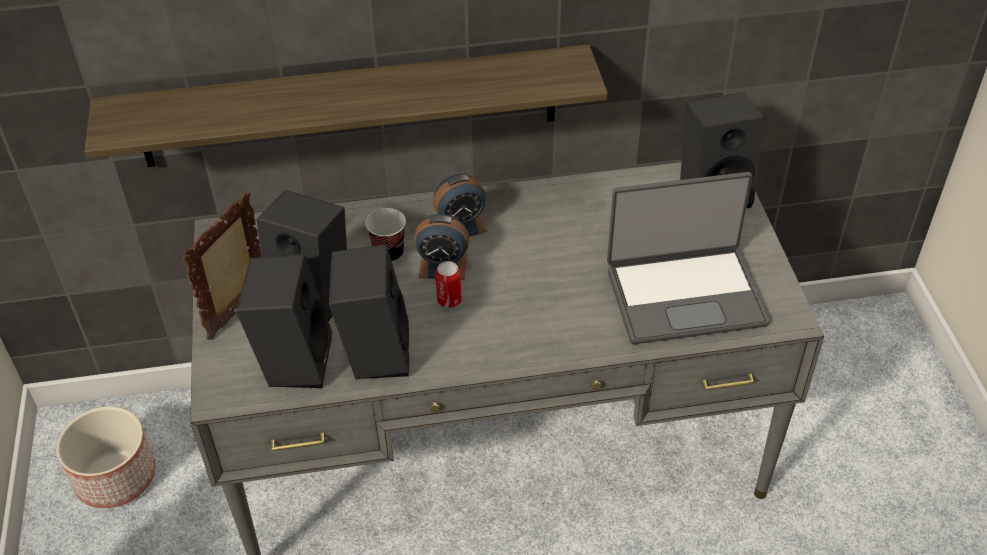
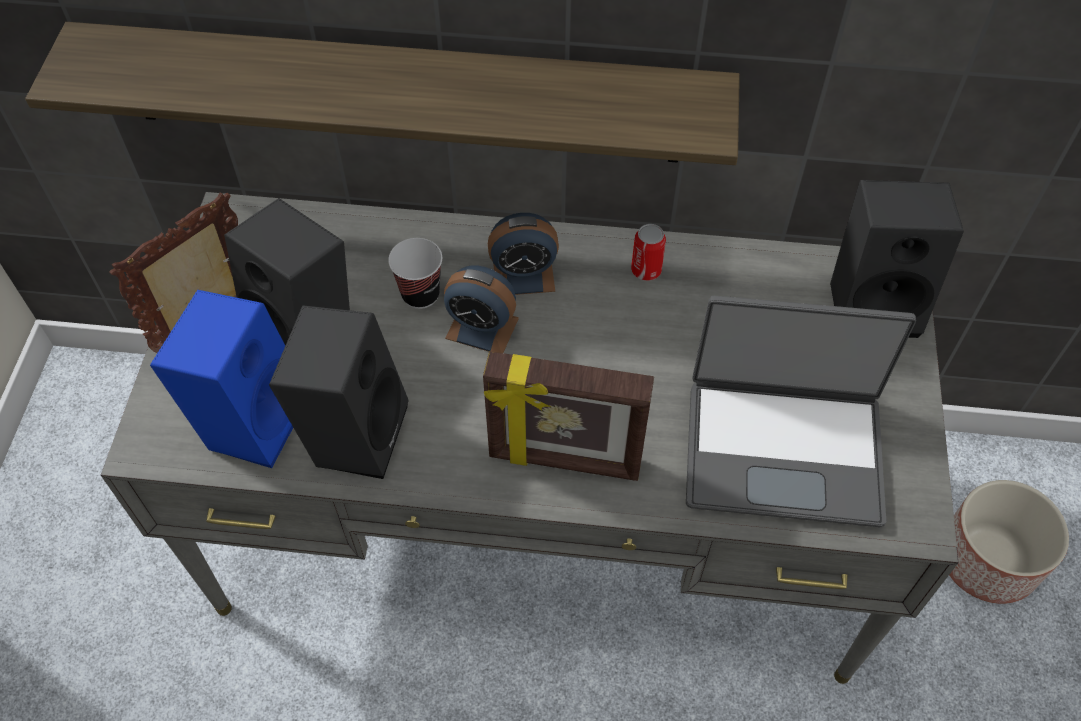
camera: 15 degrees right, 10 degrees up
planter [56,406,156,508] -> planter moved to [949,480,1069,604]
black speaker [236,255,332,388] -> blue speaker [150,290,293,468]
can [435,261,462,308] -> can moved to [631,224,666,281]
none -> picture frame [483,351,654,481]

